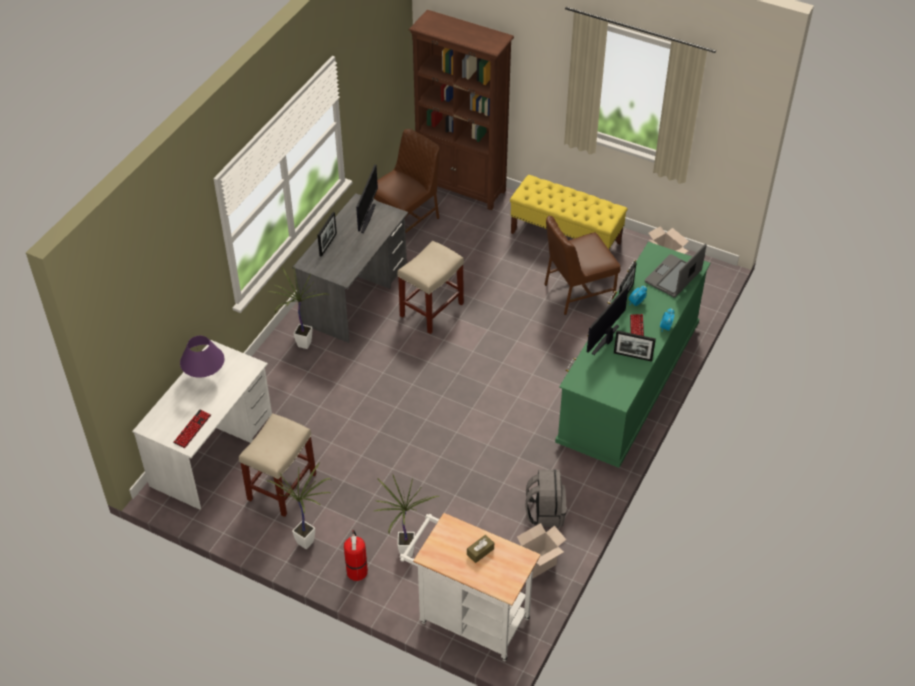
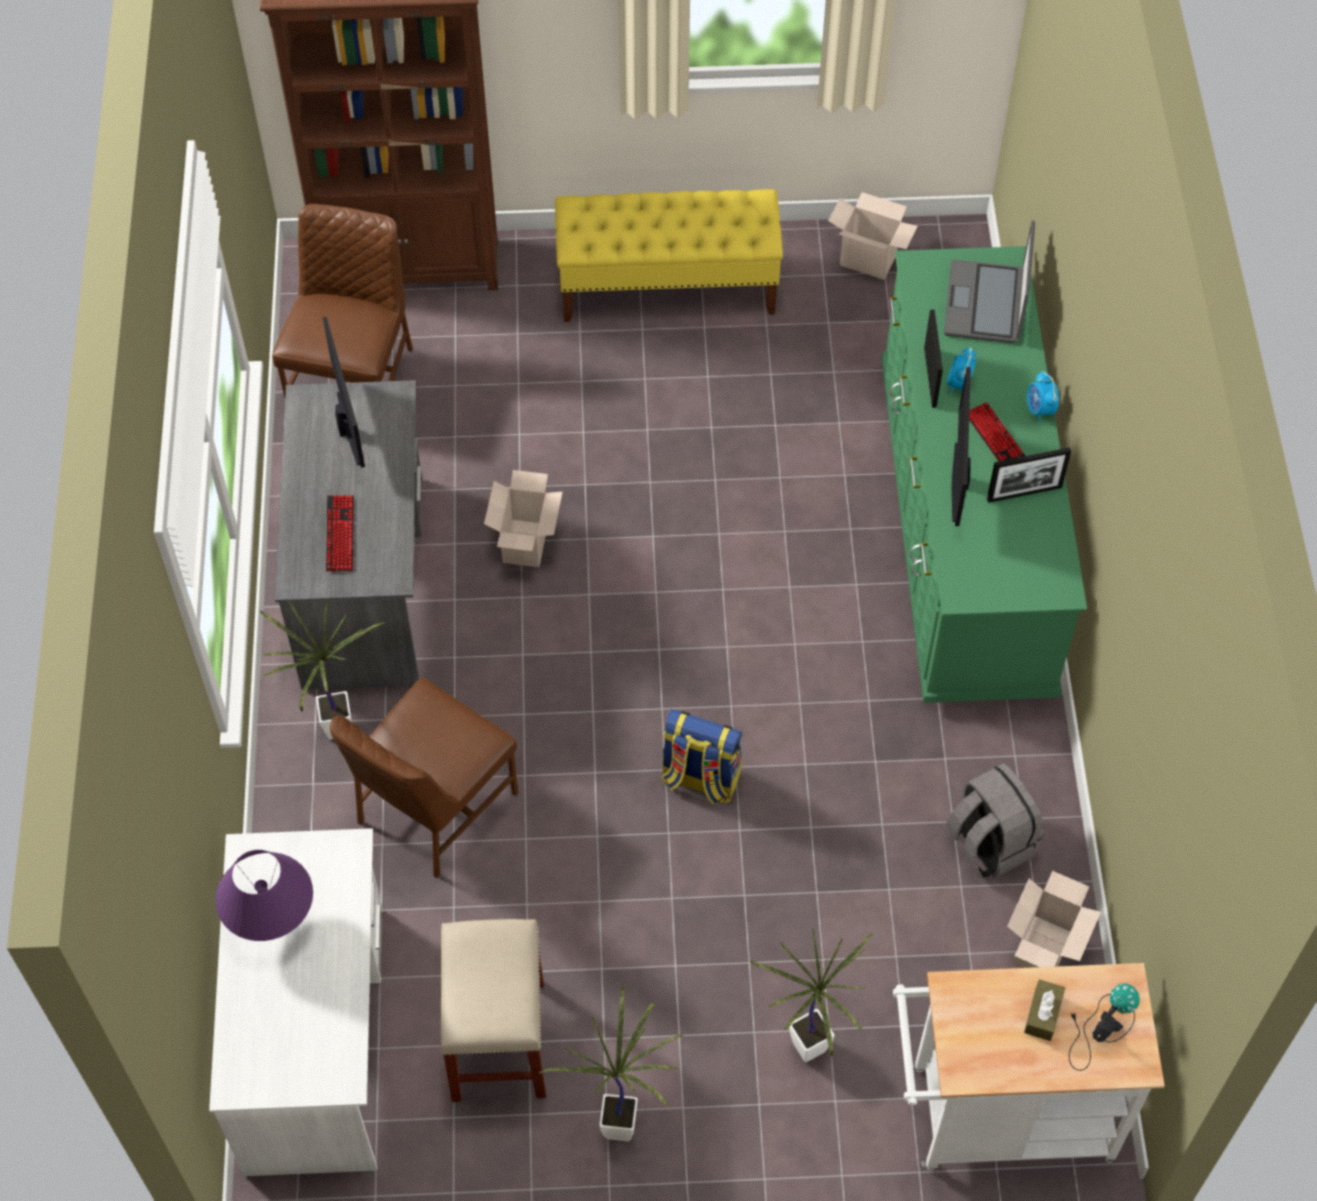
camera: 30 degrees left, 10 degrees up
keyboard [173,410,211,448] -> keyboard moved to [326,496,354,572]
picture frame [317,212,337,257] -> none
fire extinguisher [344,530,368,581] -> none
beige stool [397,241,464,334] -> cardboard box [484,470,563,567]
brown chair [544,216,621,315] -> brown chair moved to [330,678,518,878]
none -> backpack [661,709,743,804]
none -> table lamp [1069,984,1140,1071]

